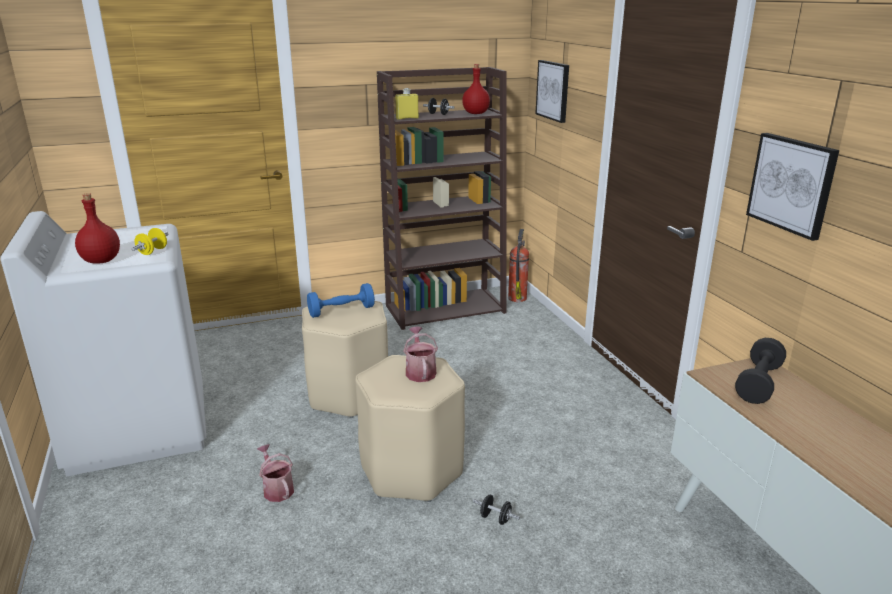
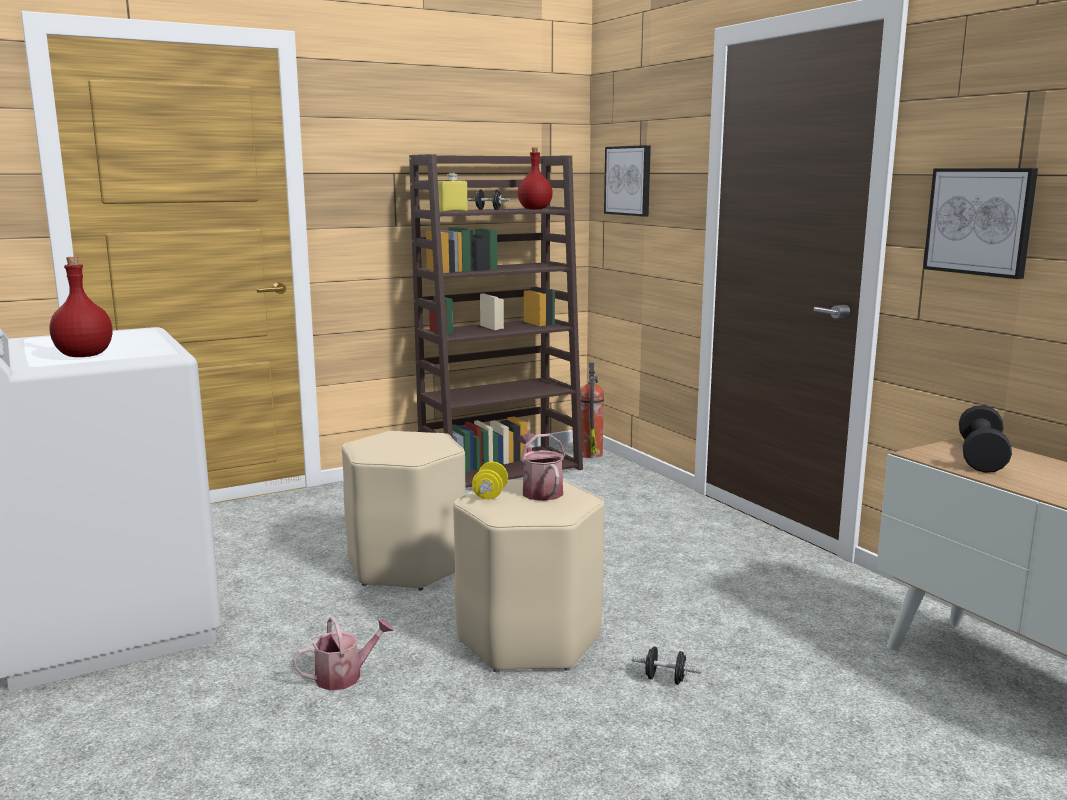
camera: 10 degrees left, 10 degrees down
yellow dumbbell [132,228,168,255] -> yellow dumbbell moved to [472,462,508,499]
watering can [257,444,294,502] -> watering can turned 105 degrees clockwise [292,616,394,690]
blue dumbbell [307,283,375,318] -> none

